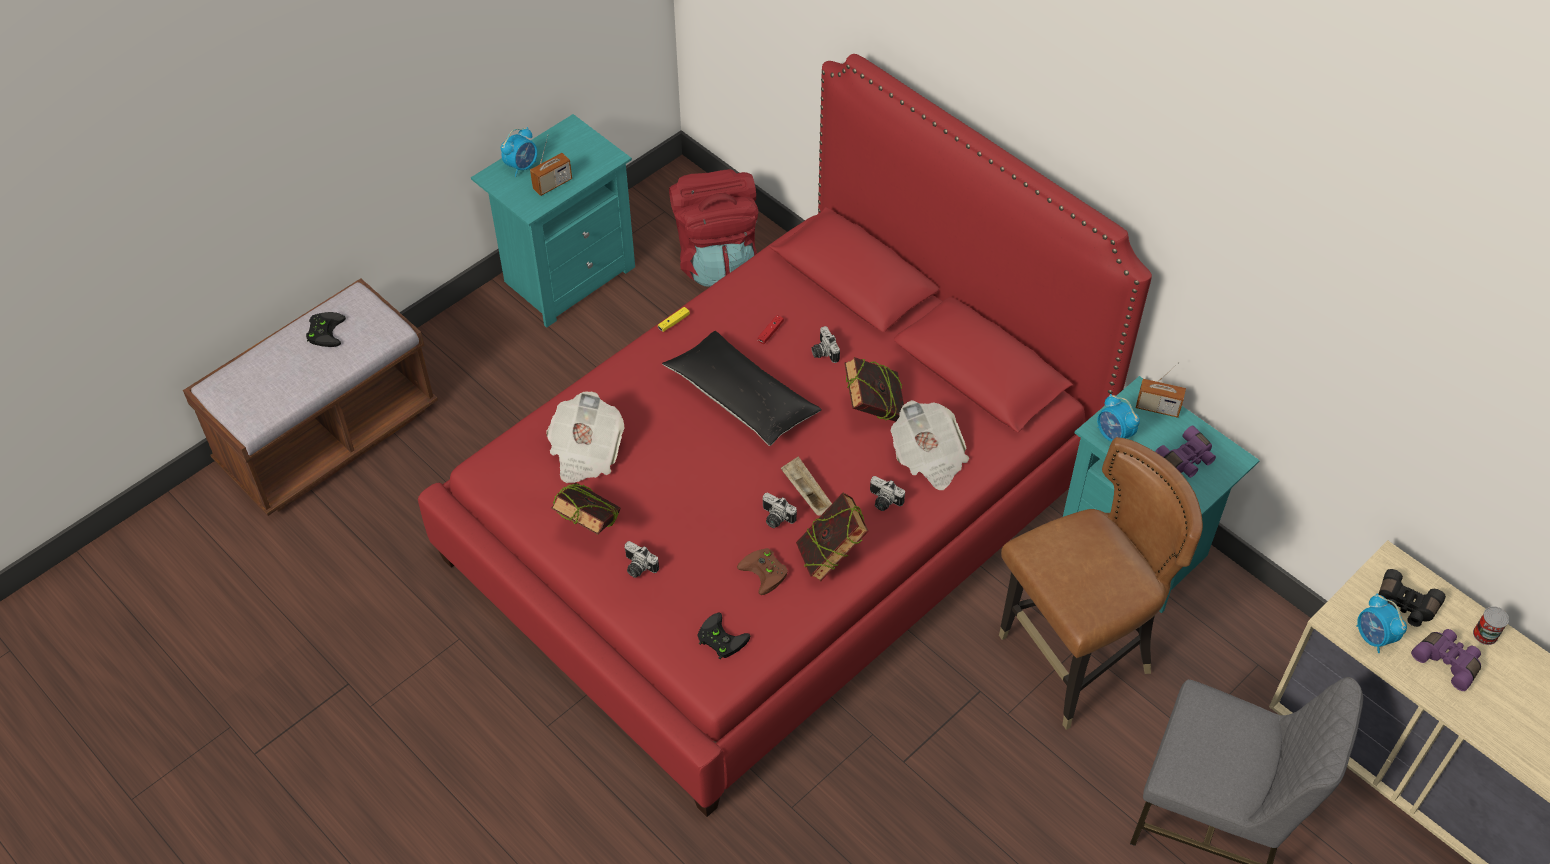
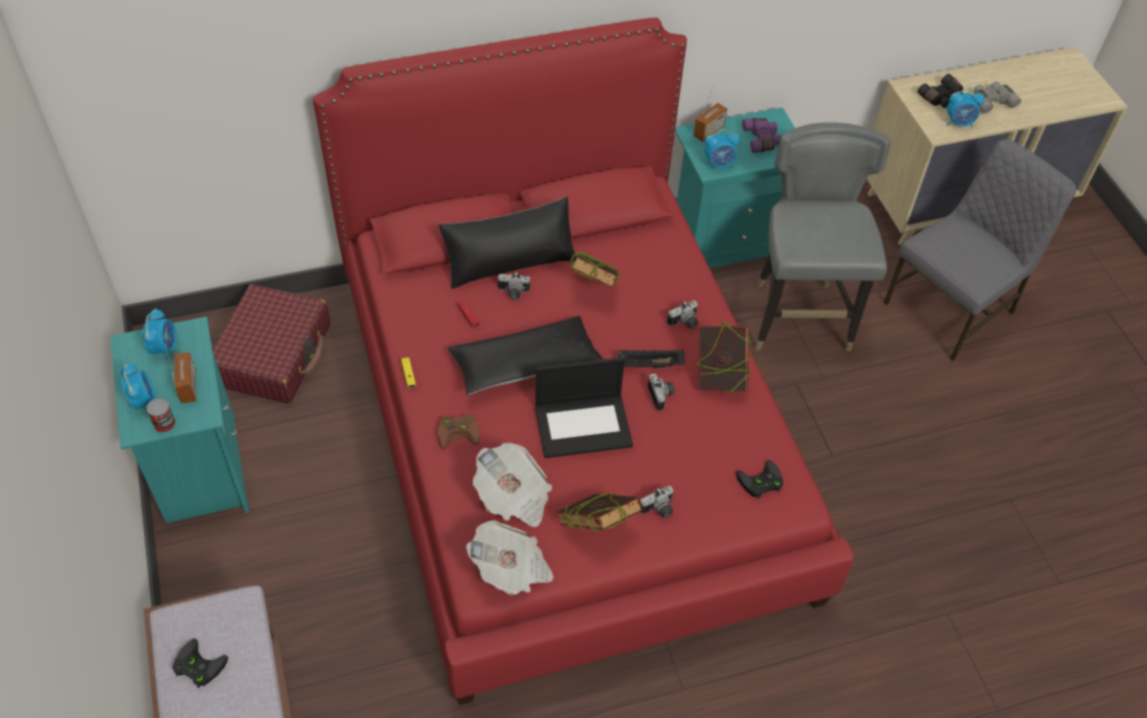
camera: 65 degrees left, 0 degrees up
red backpack [669,169,758,287] -> red suitcase [213,284,330,404]
brown game controller [737,548,788,595] -> brown game controller moved to [438,414,480,449]
camera [763,492,797,528] -> camera turned 75 degrees counterclockwise [648,374,675,411]
beige tray [781,456,832,516] -> black tray [618,350,685,369]
newspaper [891,400,969,490] -> newspaper moved to [466,520,554,596]
brown chair [999,437,1203,730] -> grey chair [755,122,891,351]
purple binoculars [1411,629,1481,691] -> grey binoculars [974,81,1021,114]
can [1473,606,1509,645] -> can moved to [147,398,176,433]
none -> alarm clock [143,308,177,360]
none -> black pillow [439,197,577,289]
none -> laptop [535,357,633,458]

